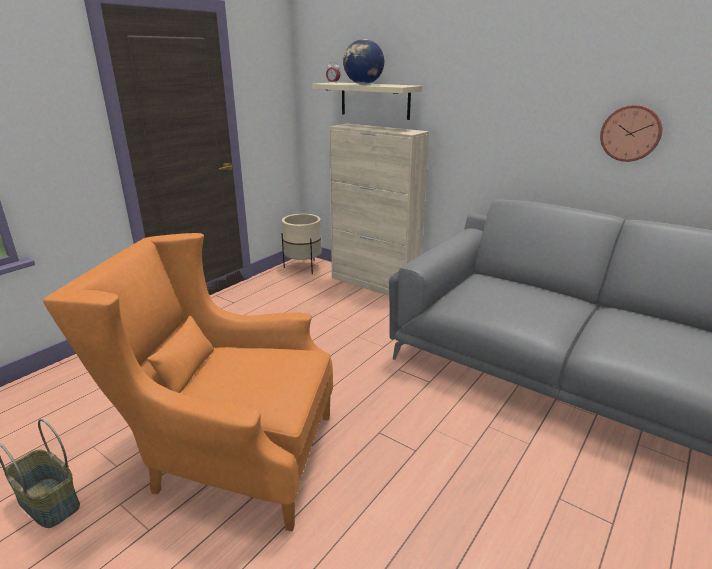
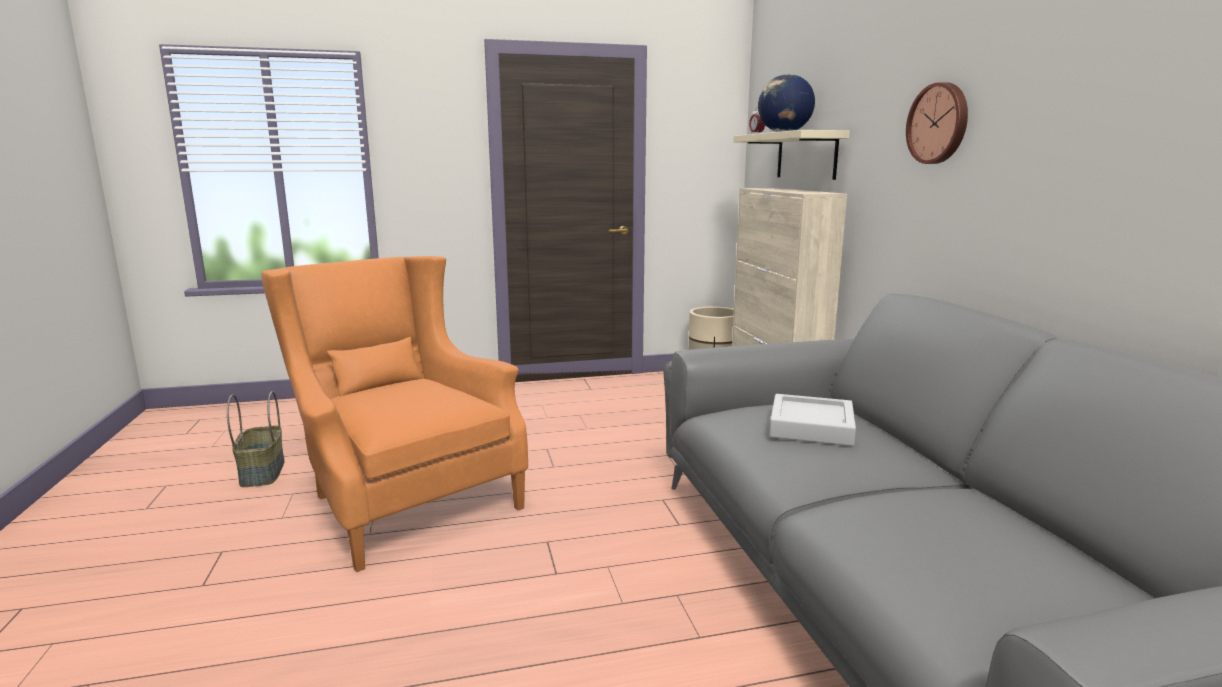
camera: 40 degrees right, 10 degrees down
wall clock [600,105,663,162] -> wall clock moved to [906,82,968,164]
none -> grey tray [769,394,856,446]

